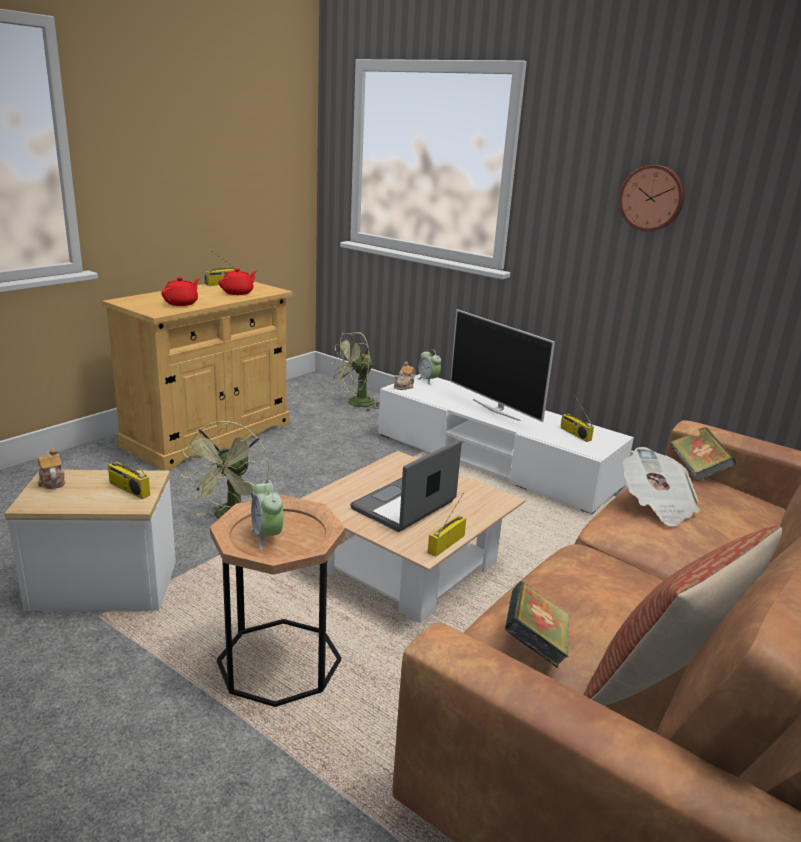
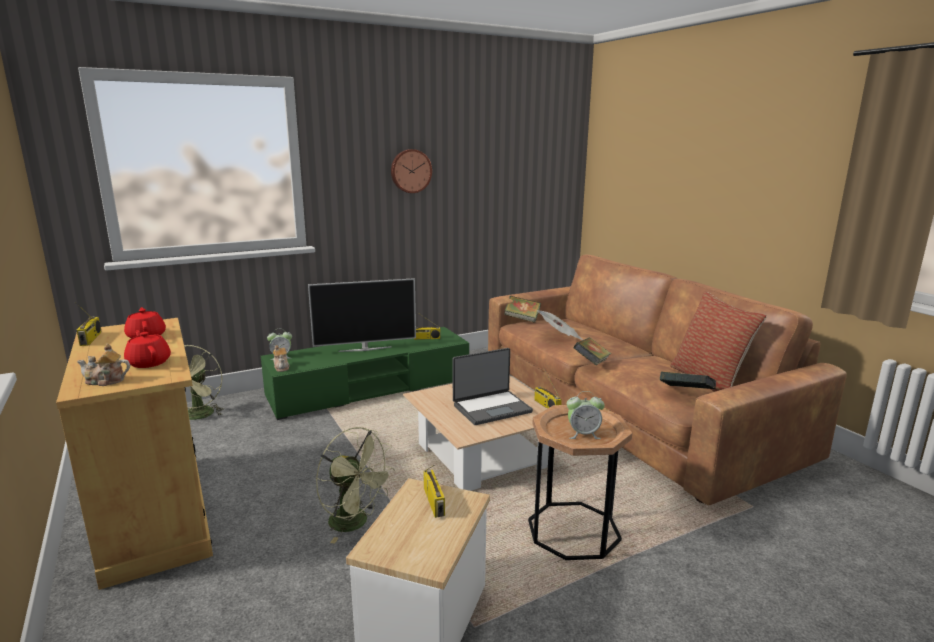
camera: 65 degrees left, 5 degrees down
teapot [38,448,65,489] -> teapot moved to [77,344,130,386]
radio [108,436,150,499] -> radio turned 75 degrees counterclockwise [423,465,445,518]
laptop [350,440,462,532] -> laptop turned 90 degrees counterclockwise [453,348,533,425]
white tv stand [378,374,634,514] -> green tv stand [261,327,469,420]
none -> book [573,338,611,365]

